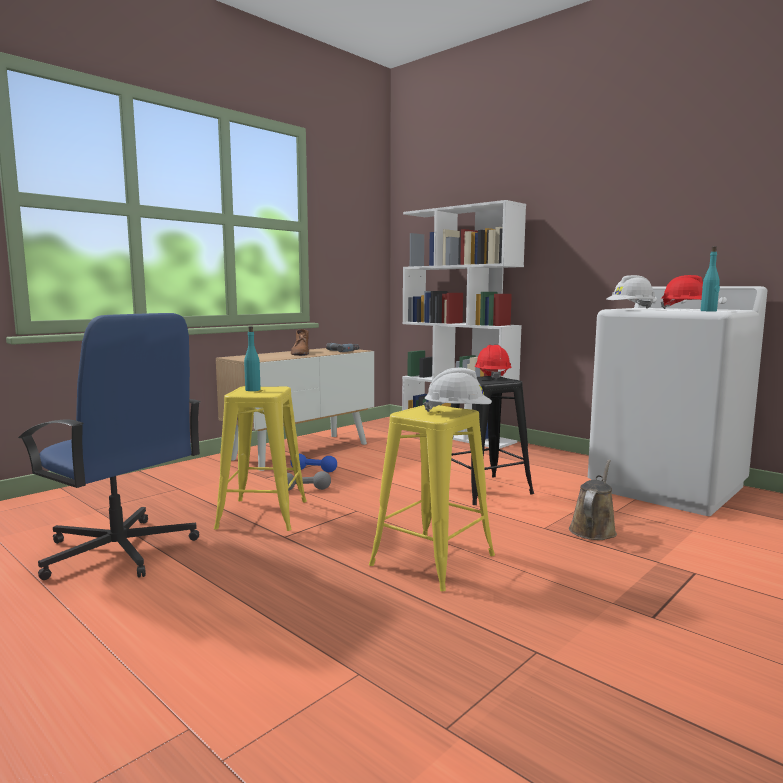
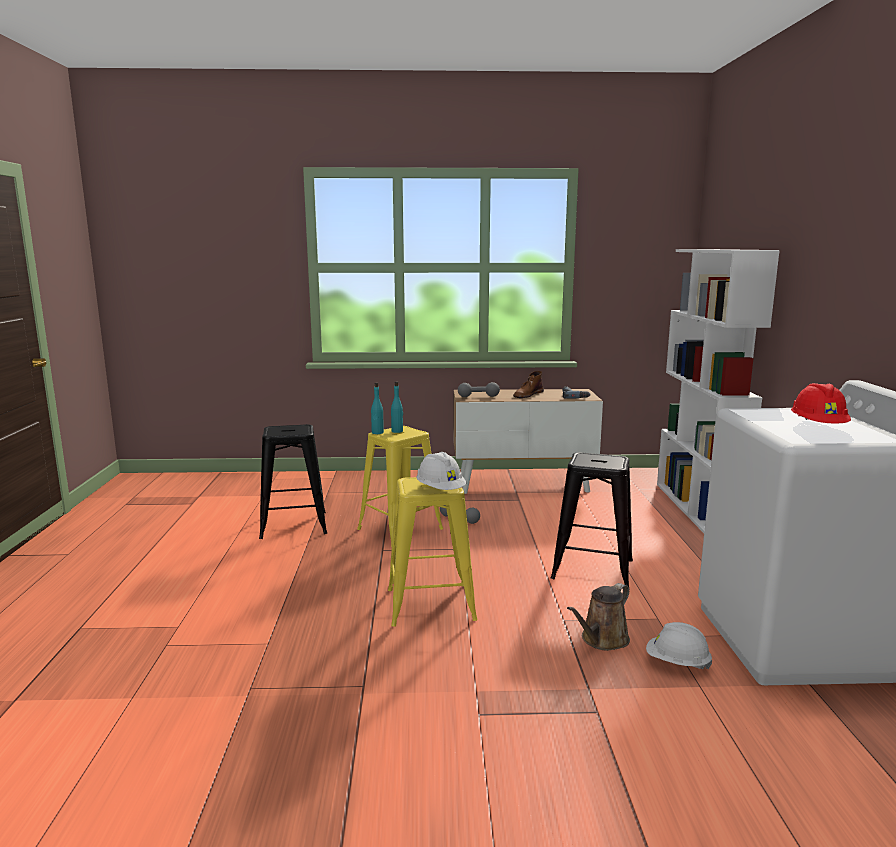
camera: 45 degrees right, 5 degrees up
blue office chair [18,313,201,580] -> black stool [259,424,327,539]
blue dumbbell [291,454,337,472] -> none
red hard hat [475,345,512,379] -> none
brown watering can [569,460,617,540] -> brown watering can turned 150 degrees clockwise [567,583,630,651]
white hard hat [607,275,656,309] -> white hard hat moved to [646,622,712,669]
turquoise bottle [701,246,720,311] -> turquoise bottle moved to [371,382,384,434]
none -> grey dumbbell [458,382,500,397]

